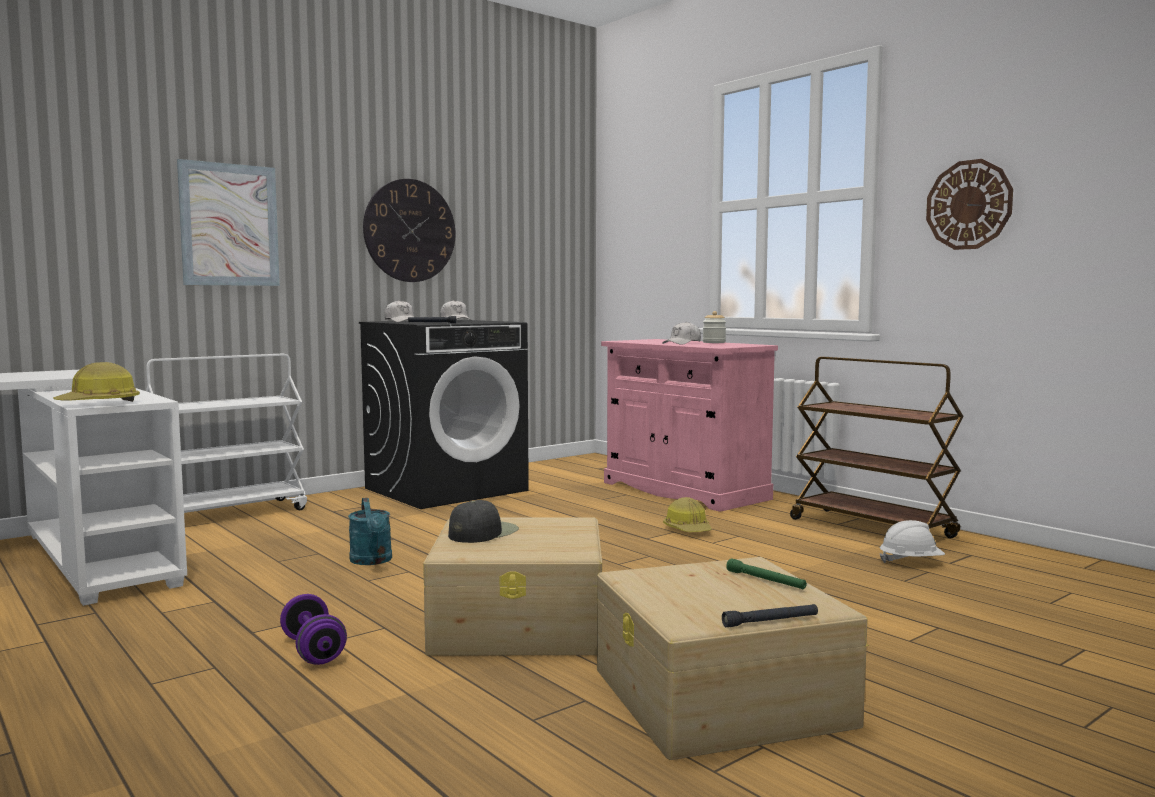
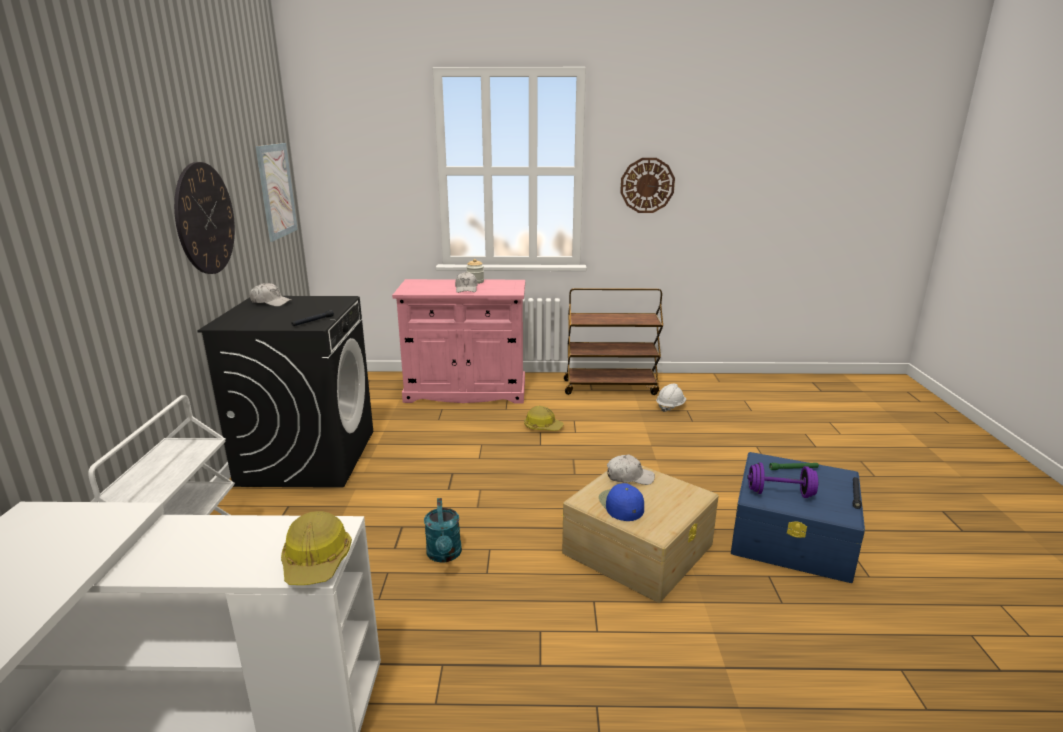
camera: 50 degrees left, 15 degrees up
picture [177,159,280,286] -> picture moved to [255,143,298,242]
purple dumbbell [280,594,347,665] -> purple dumbbell moved to [747,462,819,498]
turquoise watering can [348,498,392,565] -> turquoise watering can turned 60 degrees clockwise [424,498,462,563]
white cap [384,300,414,322] -> white cap moved to [607,455,655,485]
black cap [448,500,519,543] -> blue cap [599,483,644,521]
beige storage box [597,557,869,760] -> blue storage box [731,452,865,583]

